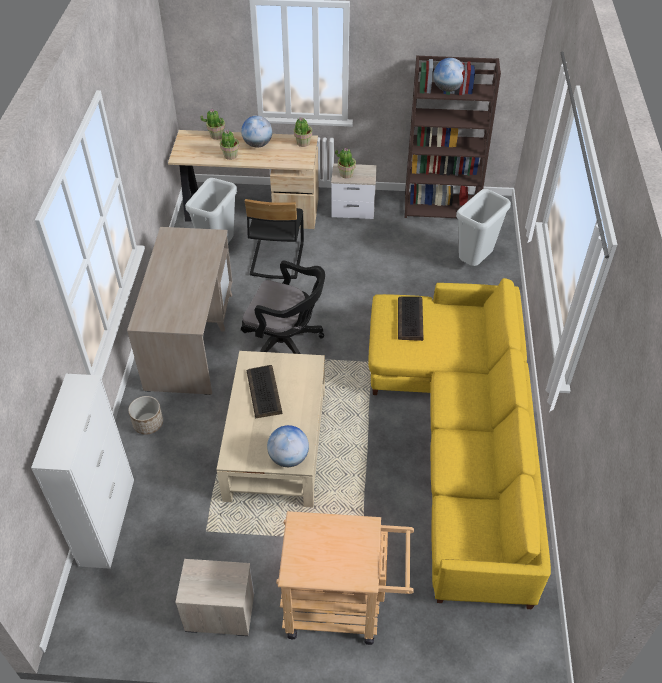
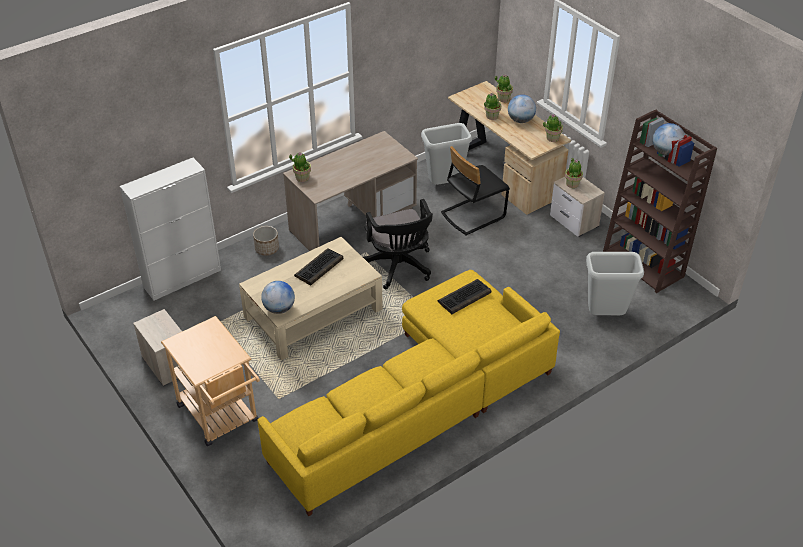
camera: 50 degrees right, 5 degrees down
none -> potted plant [289,152,311,182]

